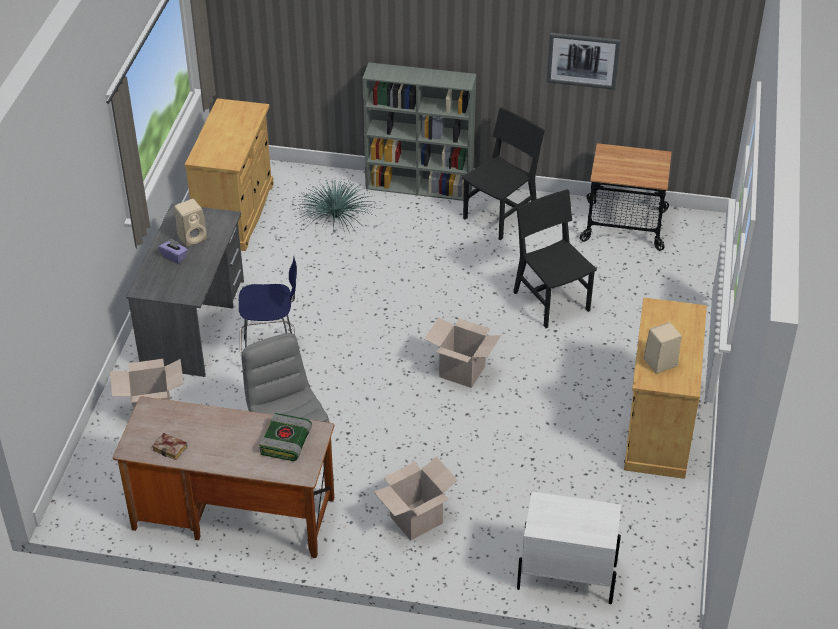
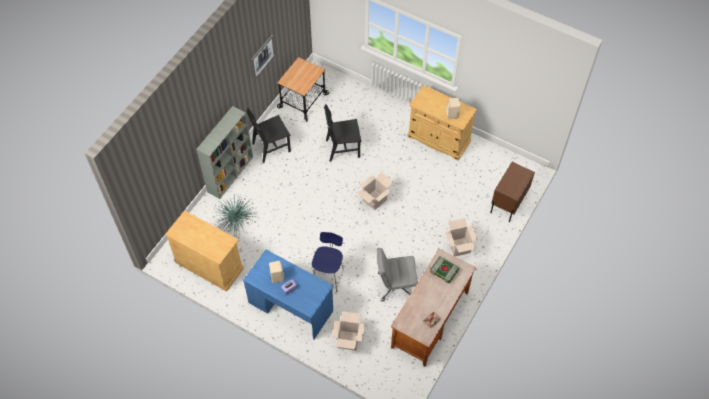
camera: 70 degrees left, 15 degrees up
grey desk [126,204,244,377] -> blue desk [243,249,334,339]
black chair [462,108,545,240] -> black chair turned 90 degrees counterclockwise [246,108,291,163]
white nightstand [517,492,621,604] -> brown nightstand [490,162,535,222]

